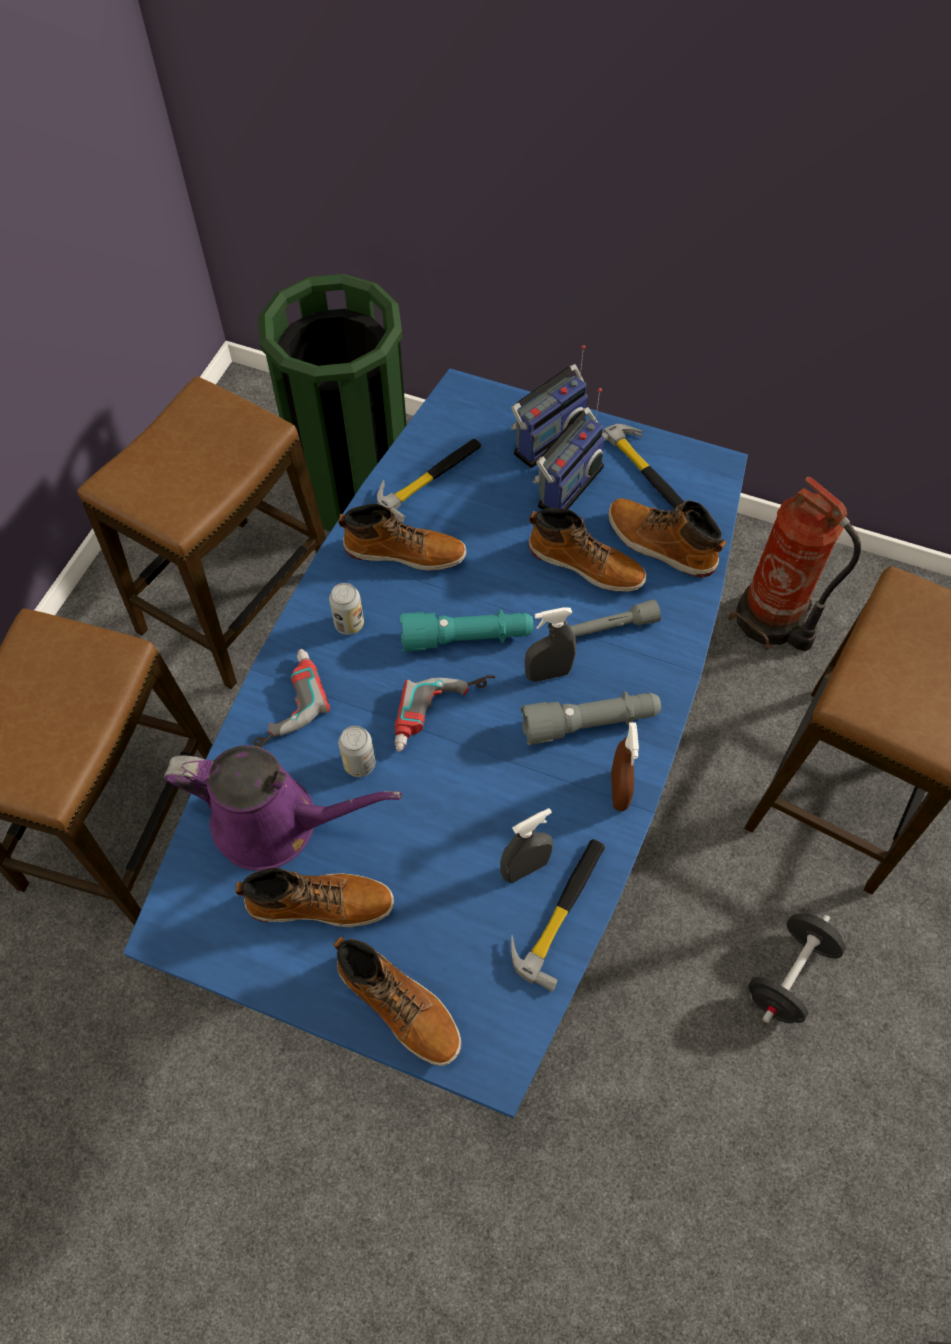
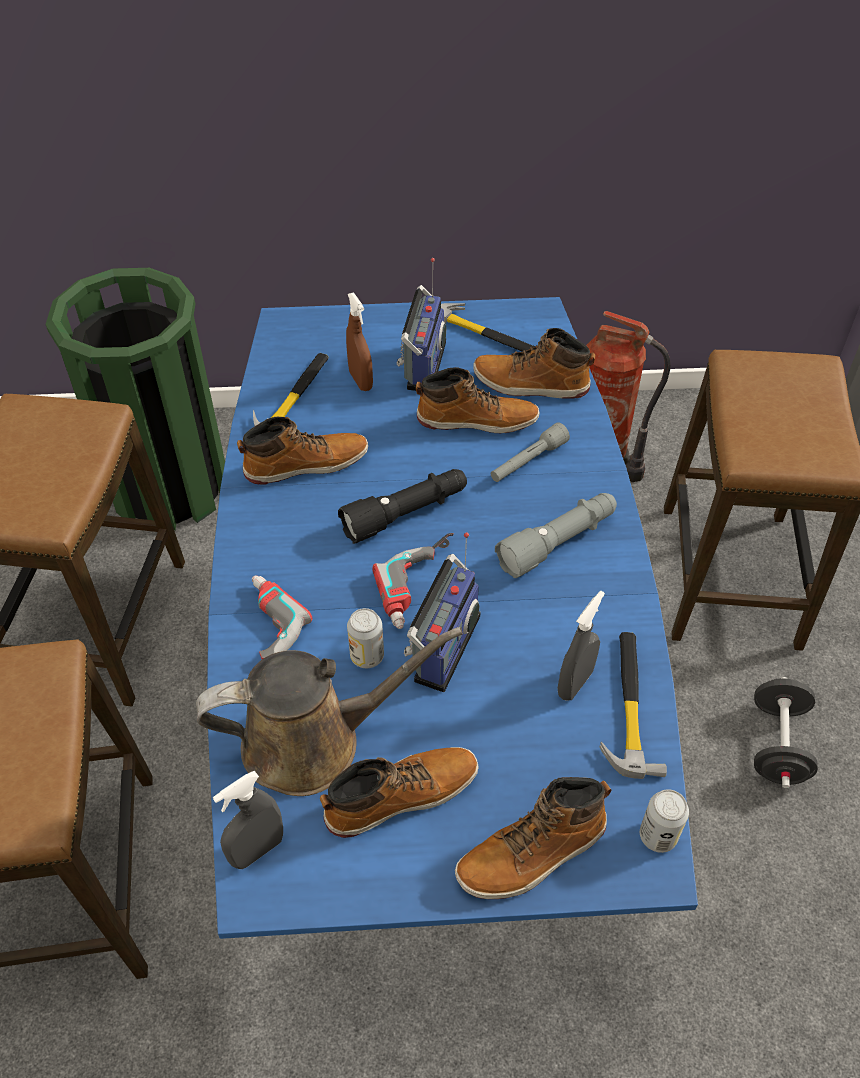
camera: 25 degrees left, 10 degrees down
purple watering can [164,745,402,871] -> brown watering can [196,627,463,796]
can [329,583,364,635] -> can moved to [640,789,689,853]
boot [333,937,461,1066] -> boot turned 135 degrees clockwise [455,777,611,899]
turquoise flashlight [400,610,534,652] -> black flashlight [338,469,467,544]
radio [511,345,588,468] -> radio moved to [404,532,481,692]
grey spray bottle [525,607,576,682] -> grey spray bottle moved to [213,771,283,869]
brown spray bottle [611,723,639,811] -> brown spray bottle moved to [346,292,373,391]

